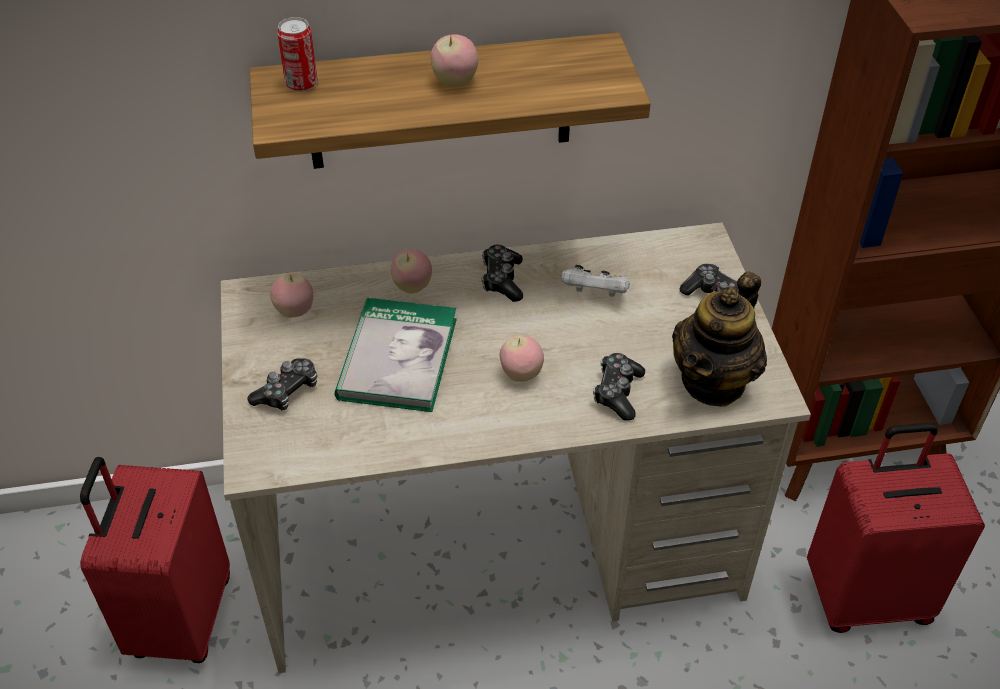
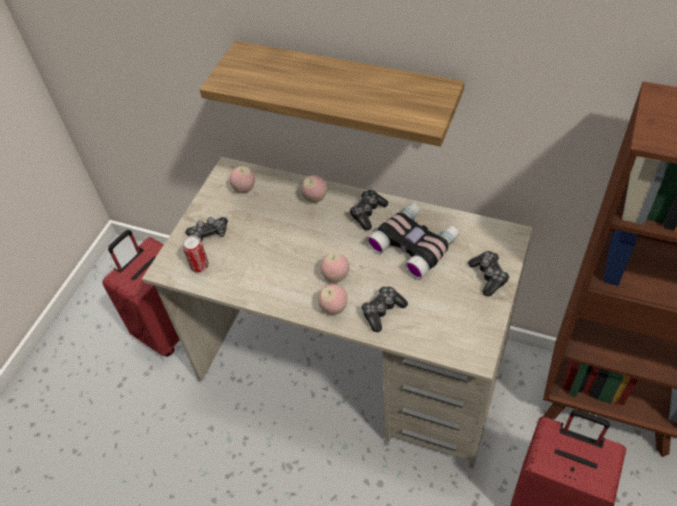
camera: 35 degrees right, 5 degrees up
can [277,17,318,92] -> can moved to [182,235,209,272]
book [335,298,457,412] -> none
apple [431,34,478,87] -> apple moved to [318,284,348,315]
white game controller [561,265,630,297] -> binoculars [366,203,459,280]
teapot [672,271,767,407] -> none

